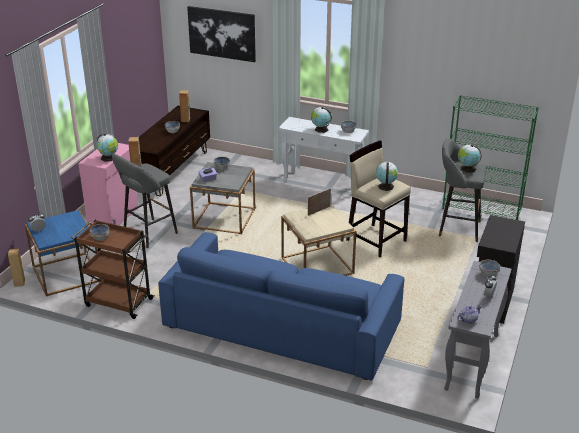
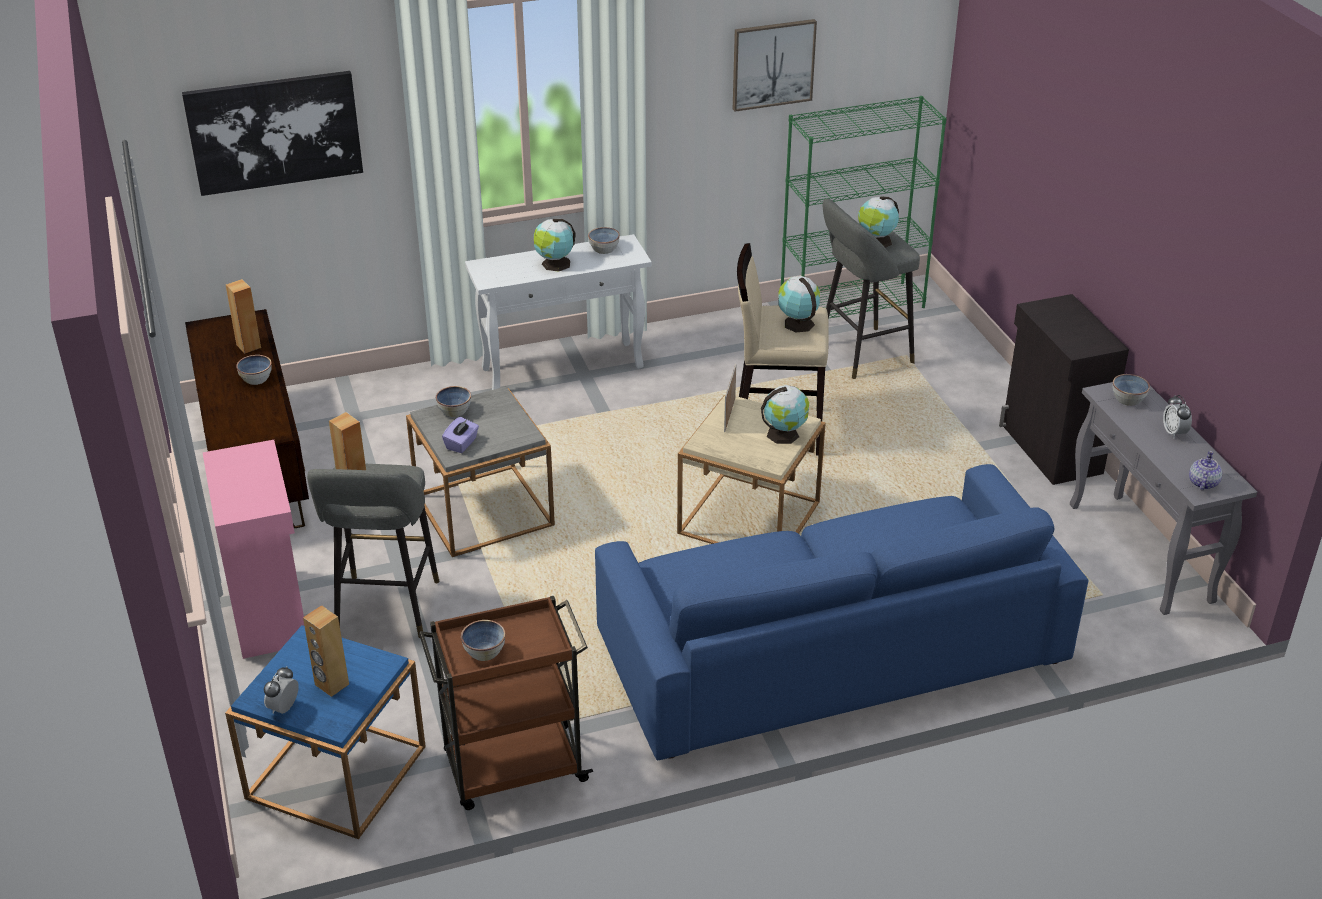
camera: 40 degrees left, 5 degrees up
brown speaker [8,249,25,287] -> brown speaker moved to [303,605,349,697]
globe [96,134,118,162] -> globe moved to [761,385,809,444]
none -> picture [733,19,817,112]

